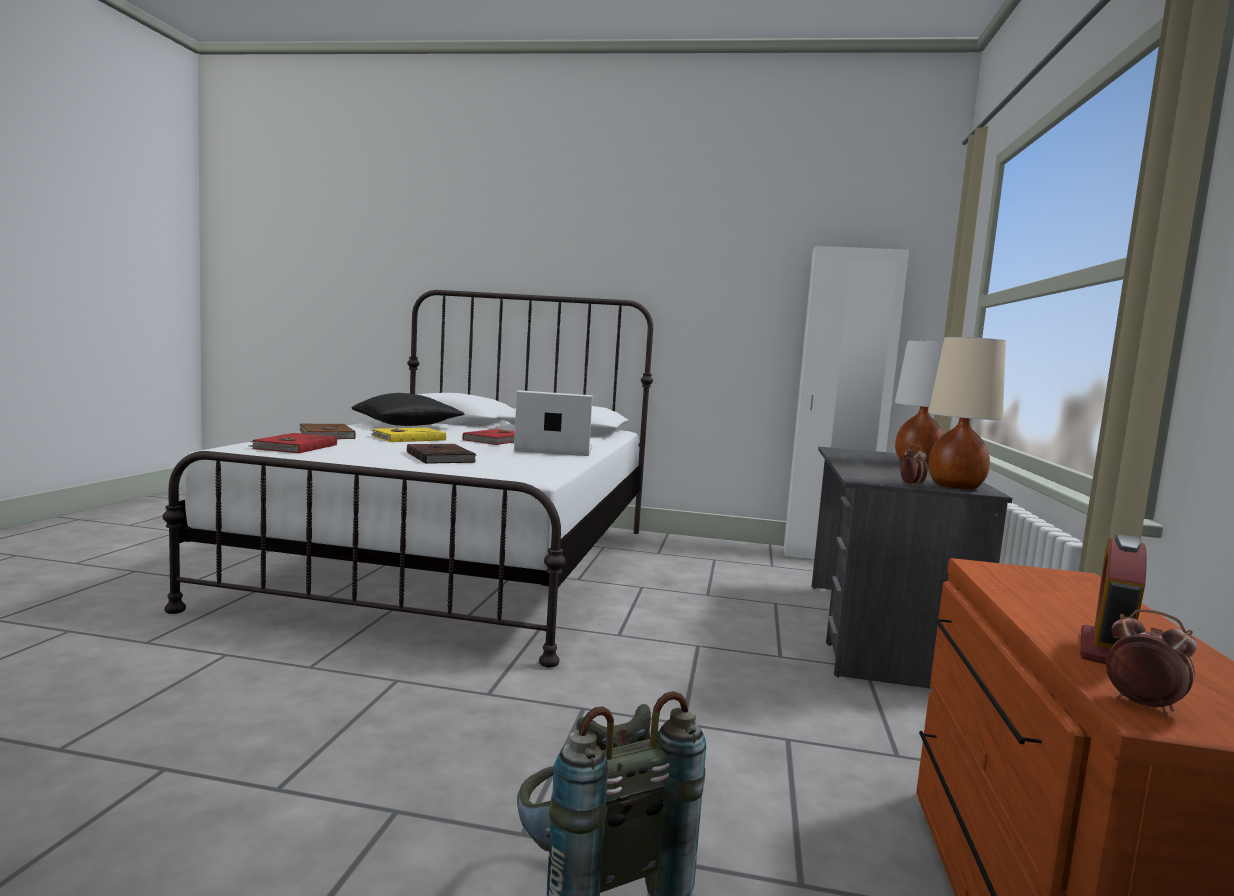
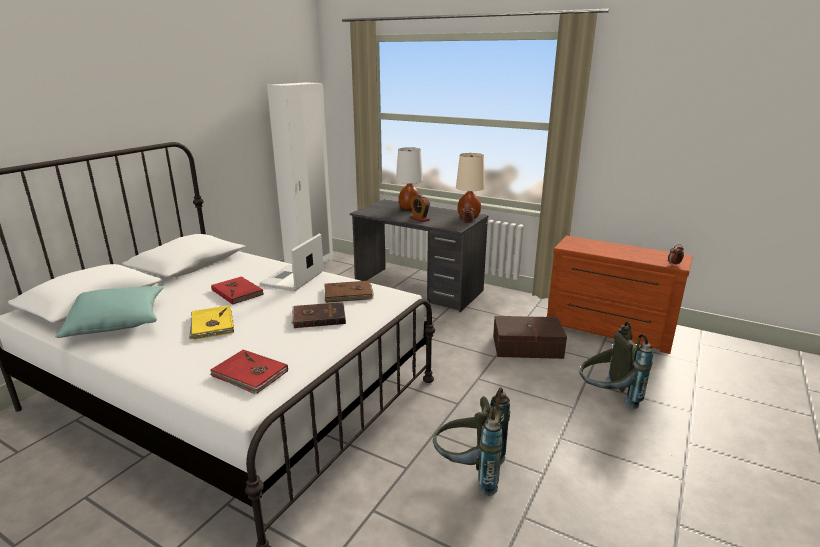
camera: 70 degrees left, 15 degrees up
brown book [299,424,356,439] -> brown book moved to [324,281,374,303]
black pillow [352,393,464,426] -> turquoise pillow [55,286,164,338]
alarm clock [1080,534,1147,664] -> alarm clock moved to [410,194,430,222]
none -> grey backpack [433,387,510,496]
none -> brown storage box [493,316,567,359]

